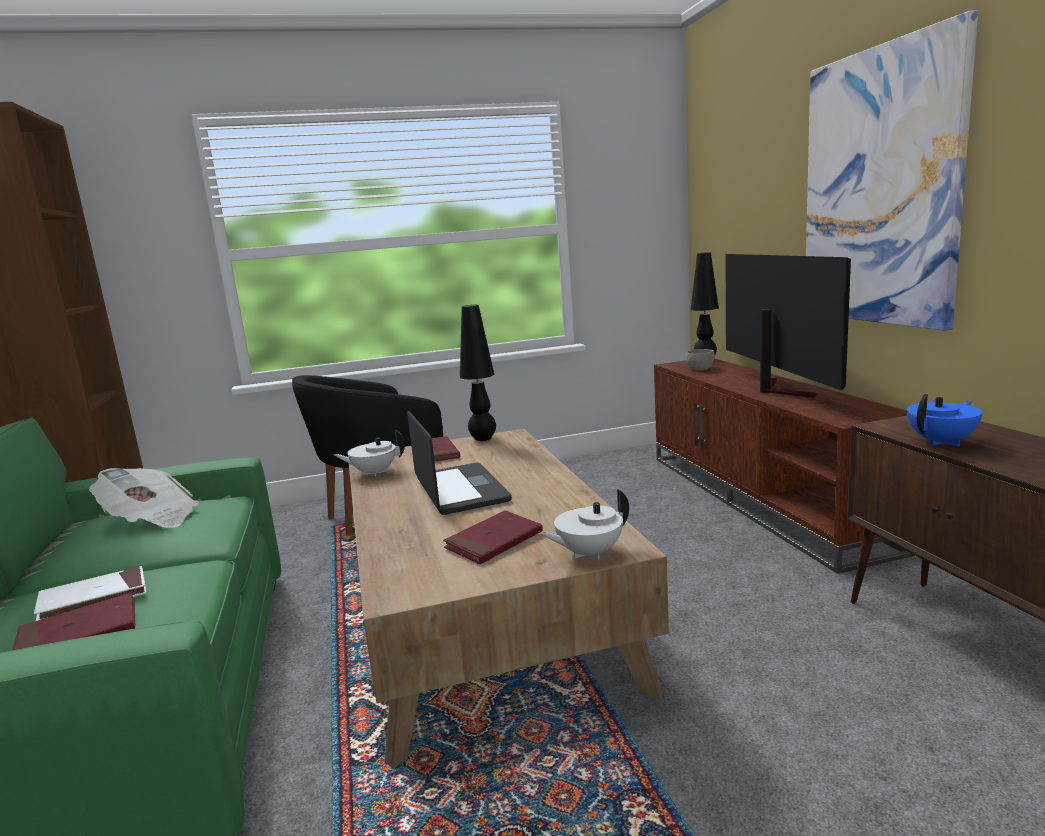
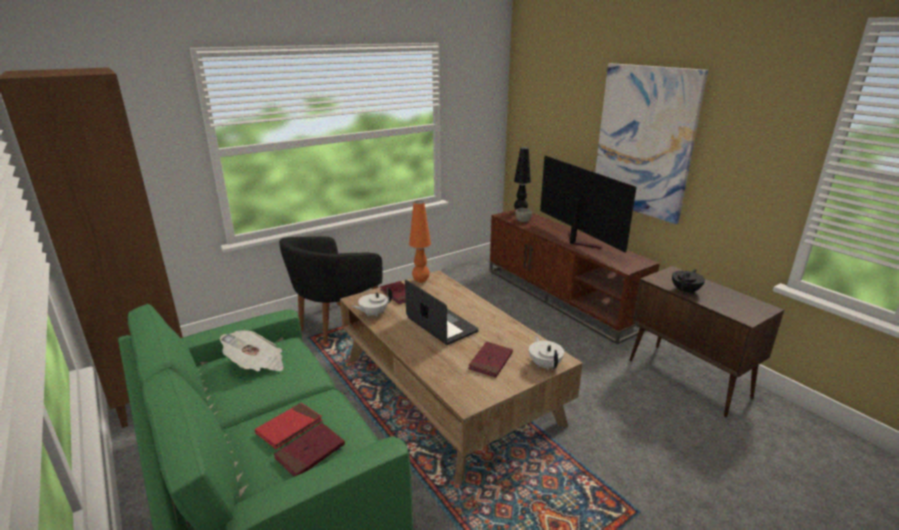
camera: 20 degrees left, 10 degrees up
white book [34,566,146,621] -> red book [255,403,322,449]
black table lamp [460,305,496,441] -> orange table lamp [409,201,431,283]
white teapot [540,489,629,560] -> white teapot turned 120 degrees clockwise [529,336,564,370]
blue teapot [907,394,982,447] -> black teapot [672,269,705,294]

